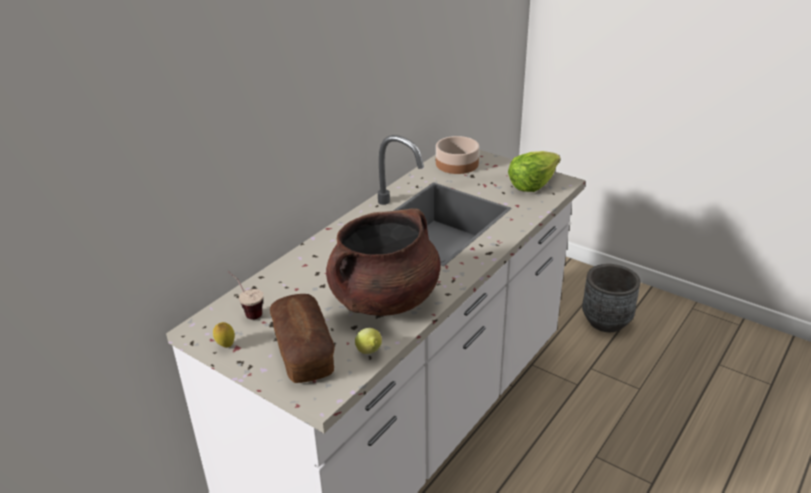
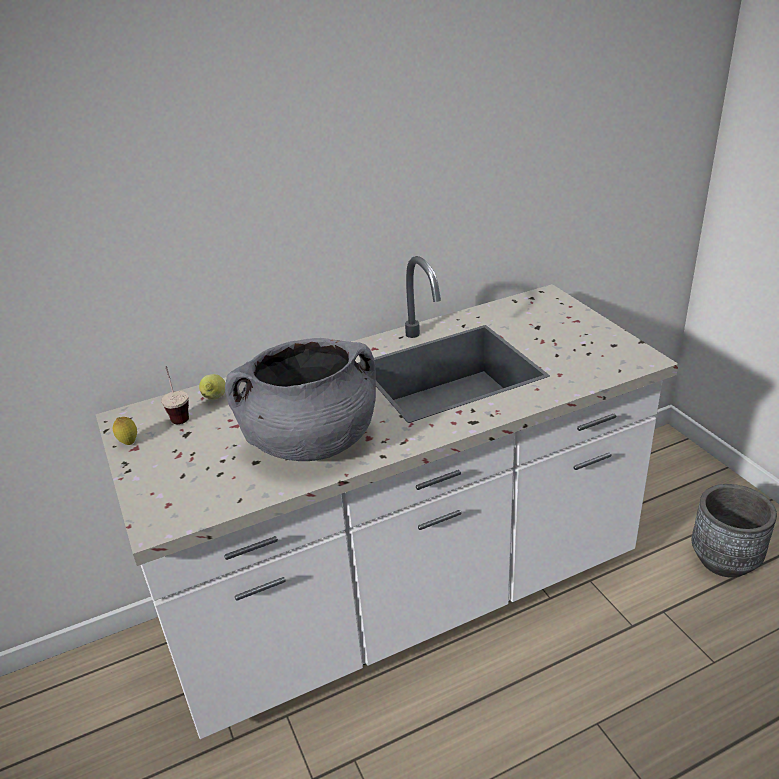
camera: 30 degrees right, 0 degrees up
bread [270,294,335,383] -> none
brown cooking pot [326,208,441,316] -> grey cooking pot [225,338,376,461]
lemon [355,328,382,354] -> lemon moved to [199,374,225,400]
bowl [436,136,479,174] -> none
lettuce [508,151,561,192] -> none

